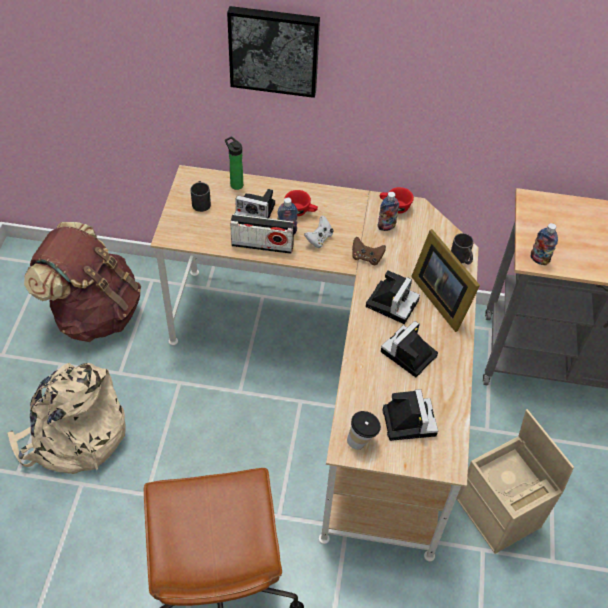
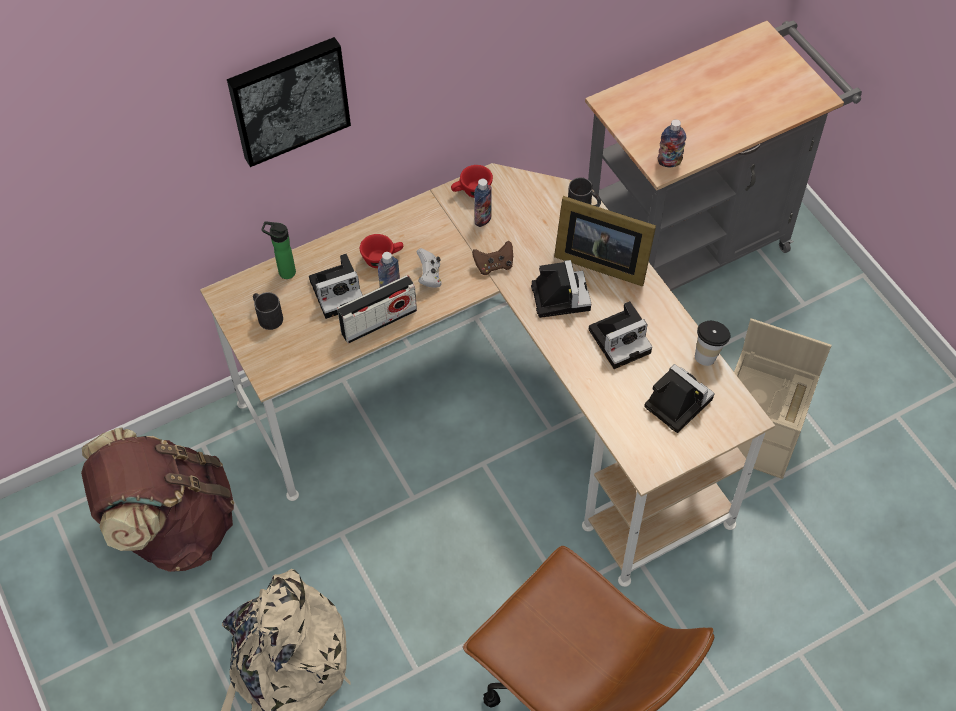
camera: 35 degrees left, 5 degrees up
cup [347,411,381,450] -> cup moved to [695,321,730,366]
camera [381,321,438,377] -> camera turned 120 degrees counterclockwise [589,301,652,369]

